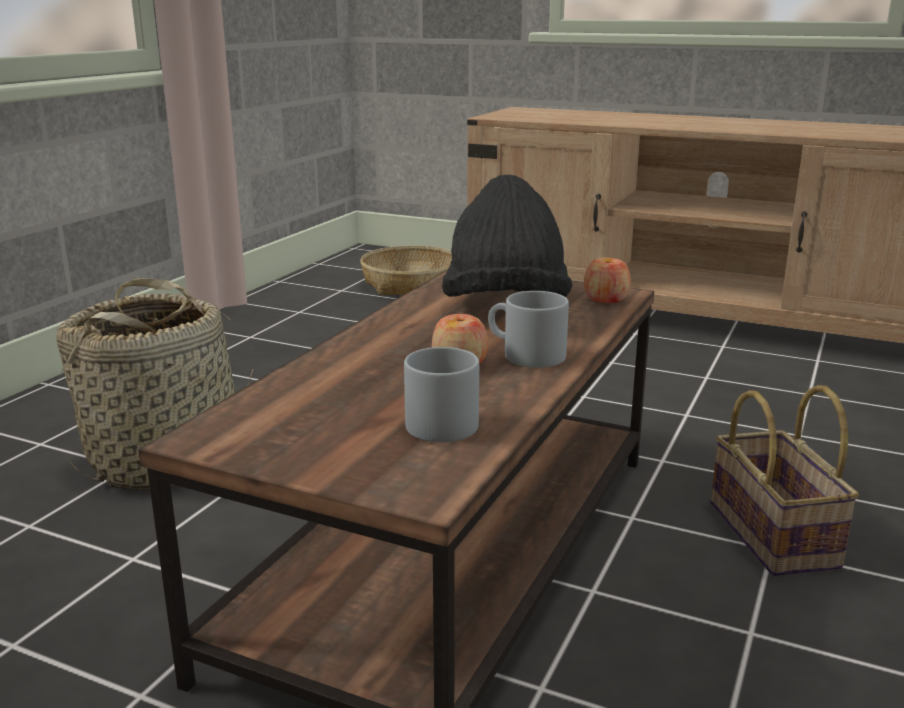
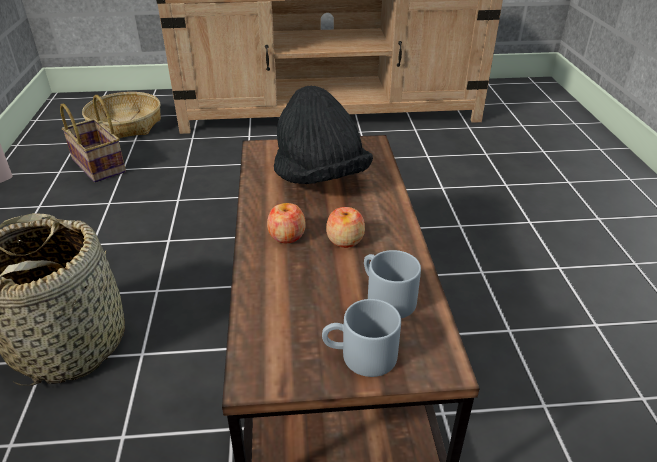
camera: 30 degrees left, 15 degrees up
grey mug [488,291,569,368] -> grey mug moved to [322,299,401,377]
apple [584,258,631,303] -> apple moved to [267,203,306,243]
basket [711,385,859,576] -> basket moved to [60,95,126,182]

